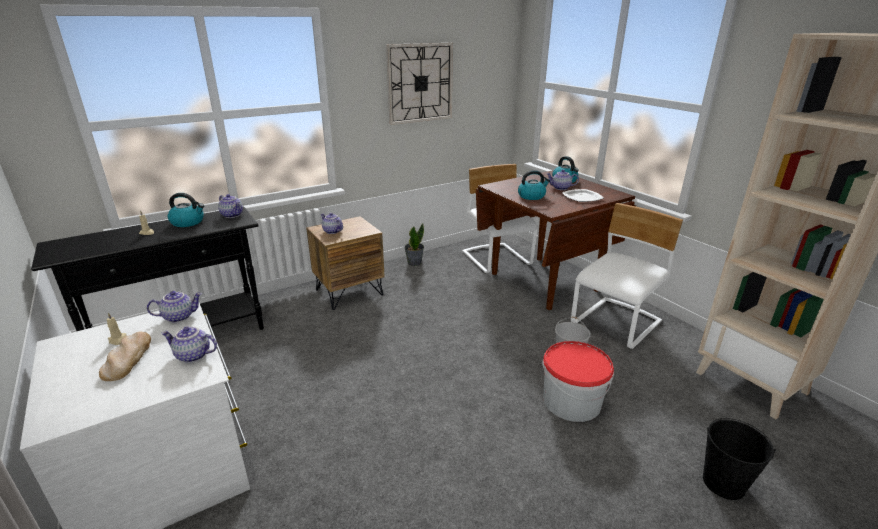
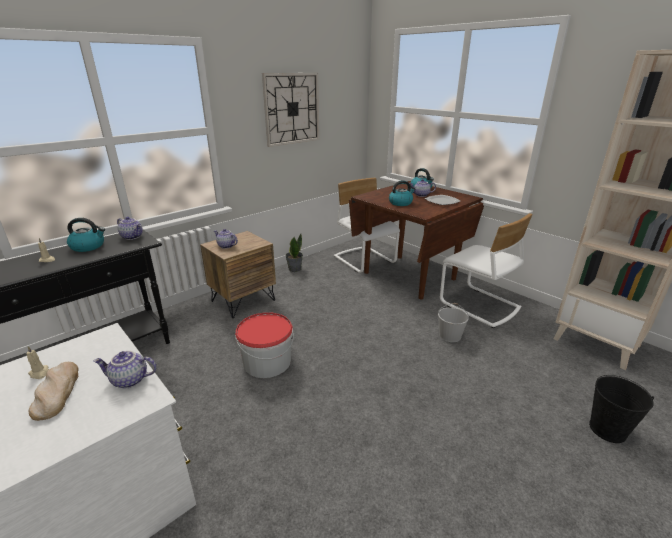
camera: 10 degrees left, 0 degrees up
teapot [147,291,202,323] -> none
bucket [543,341,614,422] -> bucket moved to [235,312,294,378]
white chair [571,203,683,349] -> white chair turned 105 degrees clockwise [440,213,533,328]

